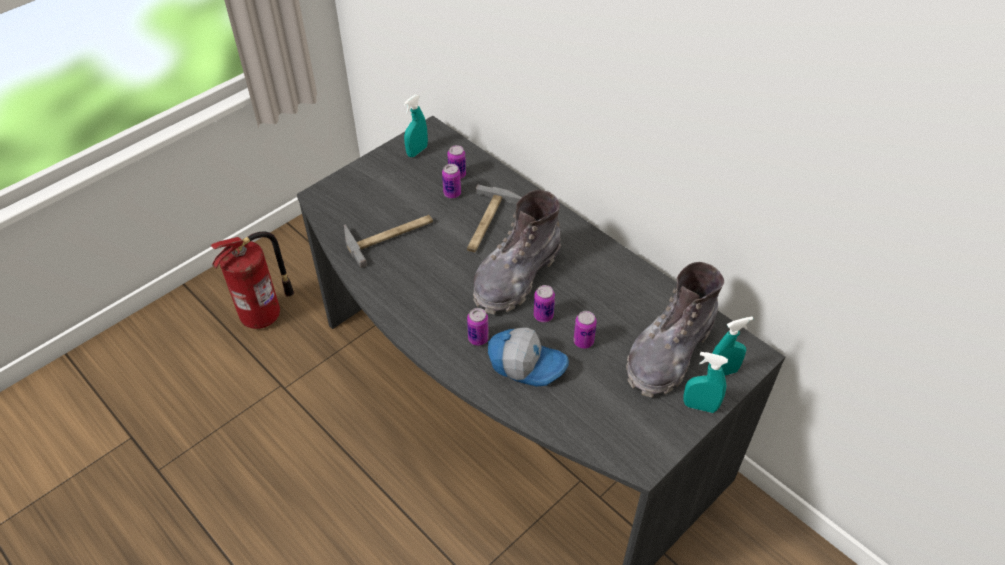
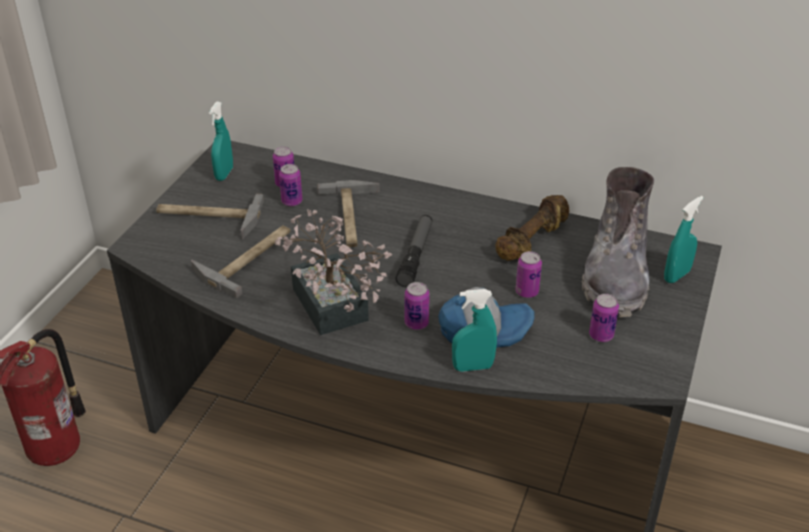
camera: 25 degrees left, 10 degrees down
grey boot [473,190,561,315] -> flashlight [395,215,432,288]
can [534,285,555,322] -> can moved to [589,294,619,342]
turquoise spray bottle [683,352,728,413] -> turquoise spray bottle moved to [452,289,497,372]
none -> hammer [156,194,264,239]
none -> potted plant [275,209,393,335]
none -> brown dumbbell [495,195,569,261]

